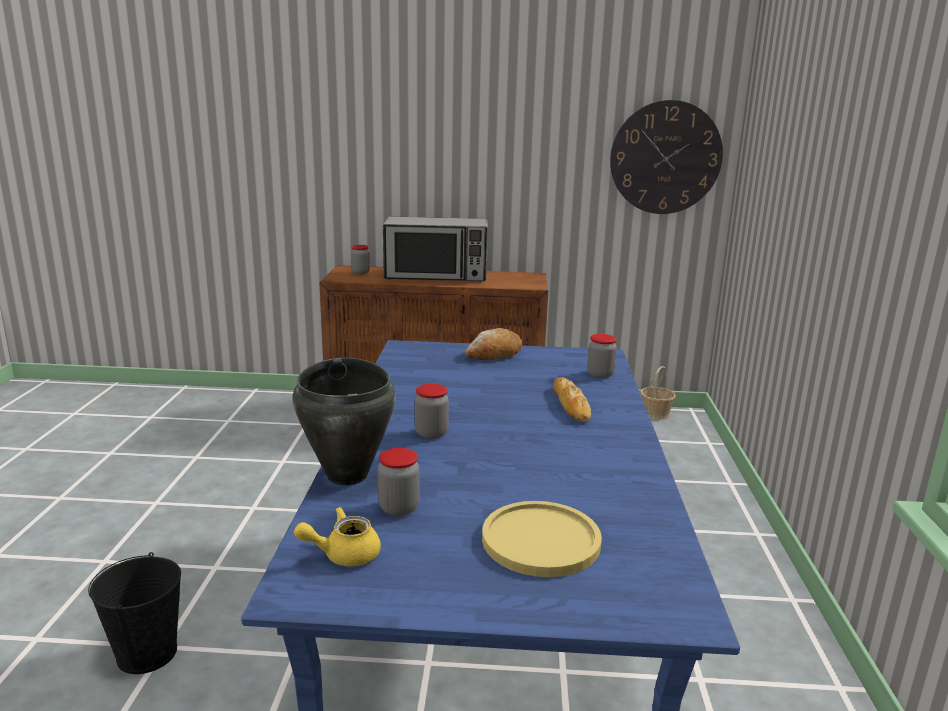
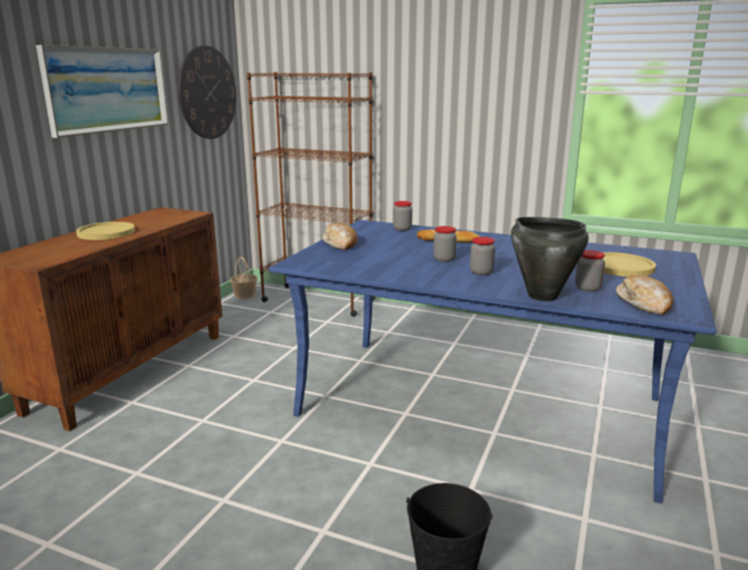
camera: 70 degrees left, 0 degrees up
yellow teapot [294,507,381,566] -> bread [616,275,673,315]
jar [351,245,370,274] -> jar moved to [433,226,457,262]
microwave [383,217,488,282] -> yellow plate [76,222,135,240]
none -> picture [36,45,169,138]
none -> brown bookcase [247,72,376,317]

